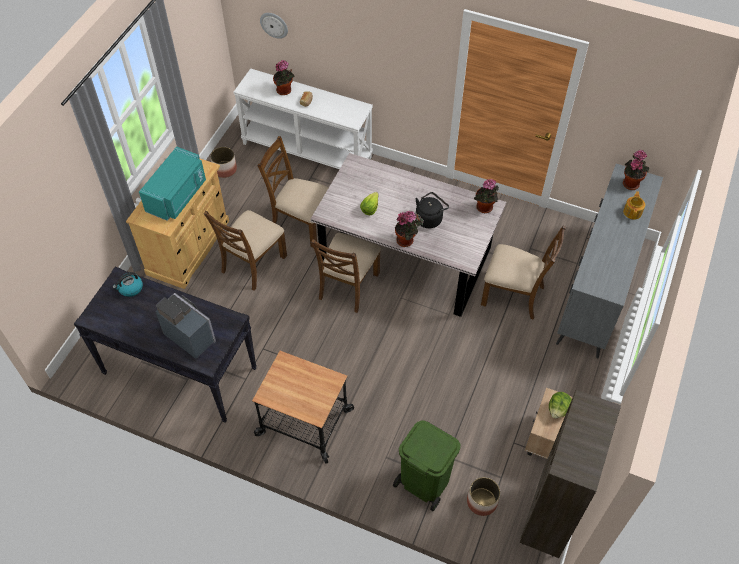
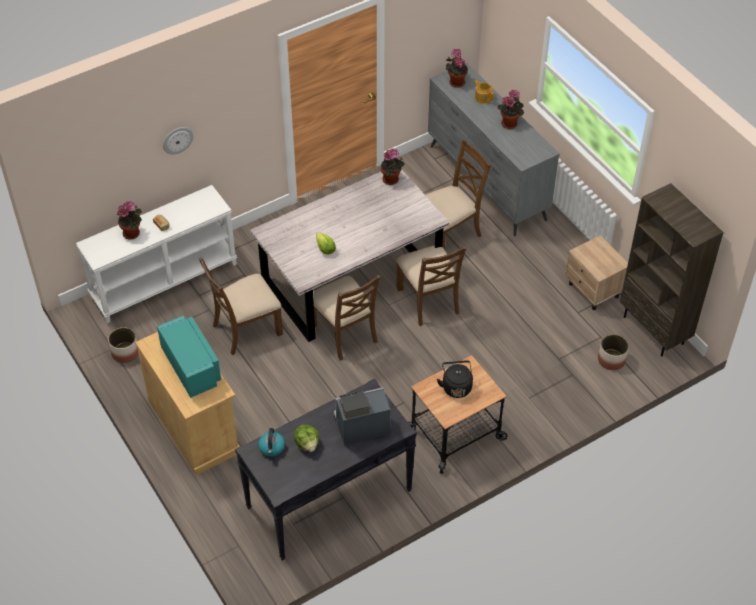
camera: 55 degrees left, 5 degrees down
brown chair [204,210,287,291] -> brown chair moved to [396,245,467,326]
wall clock [260,13,288,39] -> wall clock moved to [163,127,193,154]
green trash can [393,421,460,511] -> none
potted plant [395,211,421,247] -> potted plant moved to [498,89,524,129]
black kettle [416,192,449,228] -> black kettle moved to [437,360,473,398]
lettuce [549,392,572,419] -> lettuce moved to [294,425,319,452]

